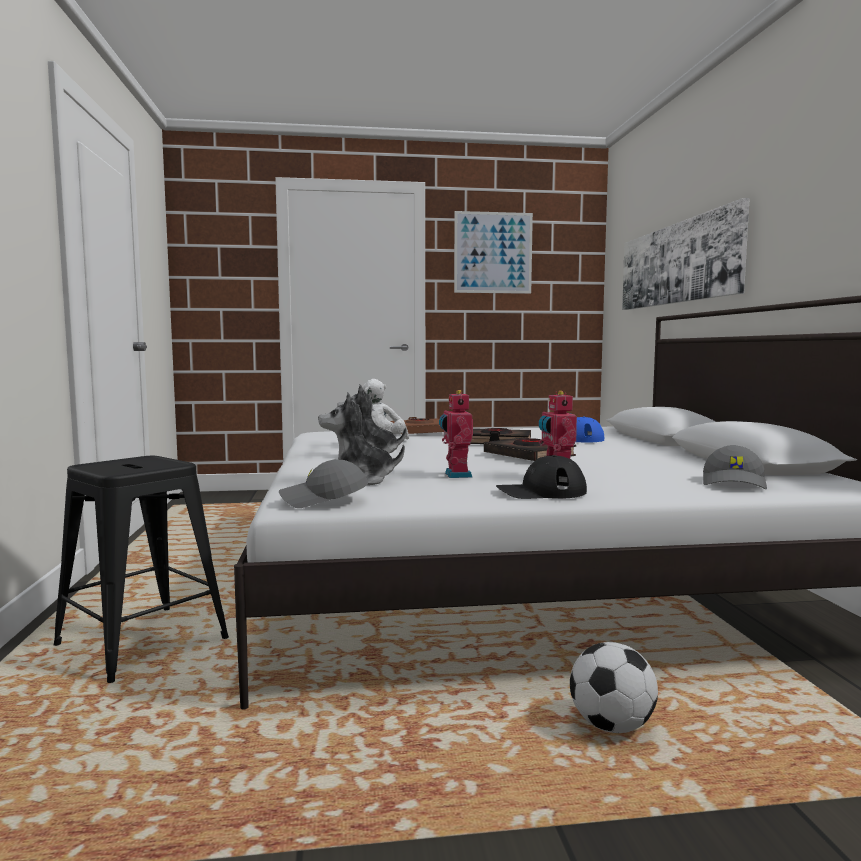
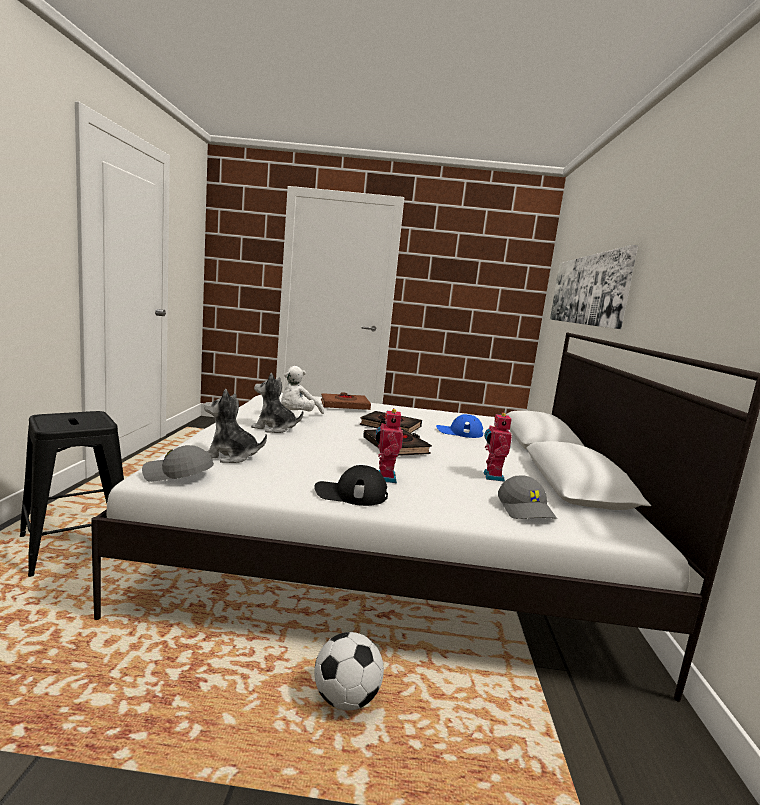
camera: 10 degrees right, 5 degrees up
toy robot [439,390,473,478] -> toy robot moved to [483,412,512,482]
picture [454,211,533,294] -> none
grey cap [703,446,767,489] -> grey cap turned 45 degrees counterclockwise [498,475,557,519]

